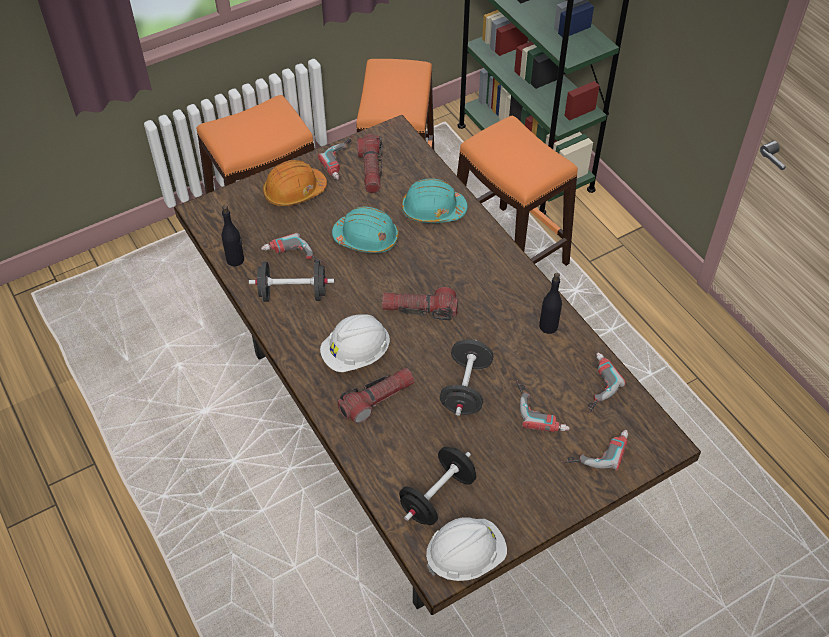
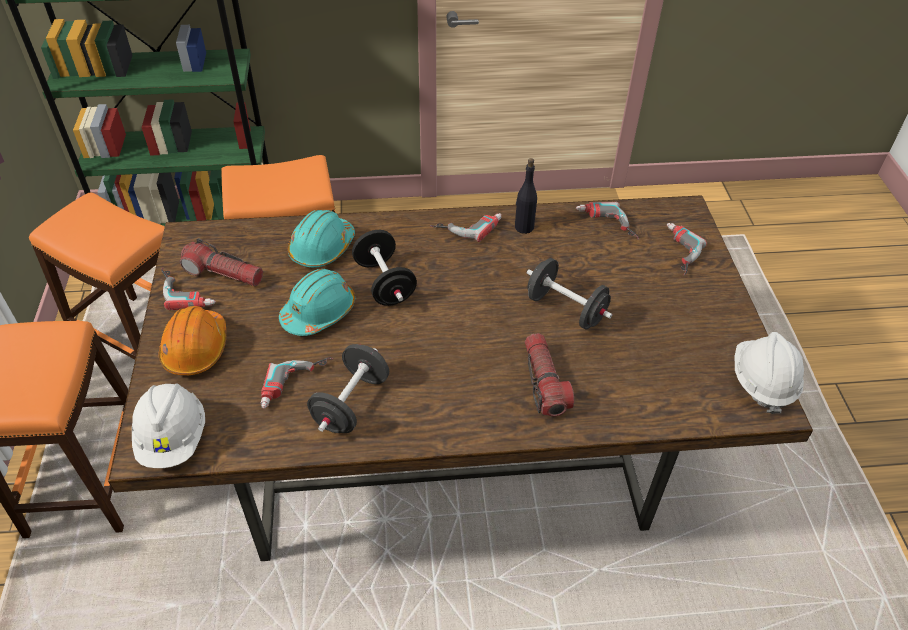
camera: 65 degrees left, 5 degrees down
black bottle [221,205,244,266] -> none
white hard hat [320,315,390,372] -> white hard hat moved to [132,383,205,468]
flashlight [382,287,458,321] -> none
black dumbbell [399,447,476,525] -> black dumbbell moved to [352,230,417,306]
power drill [516,380,570,432] -> power drill moved to [430,213,502,242]

